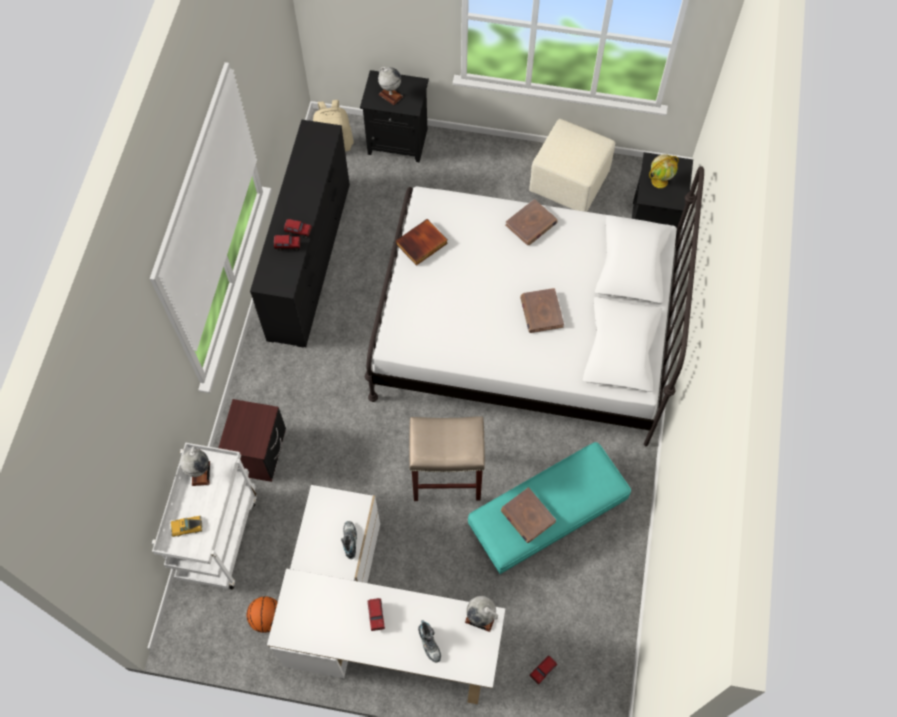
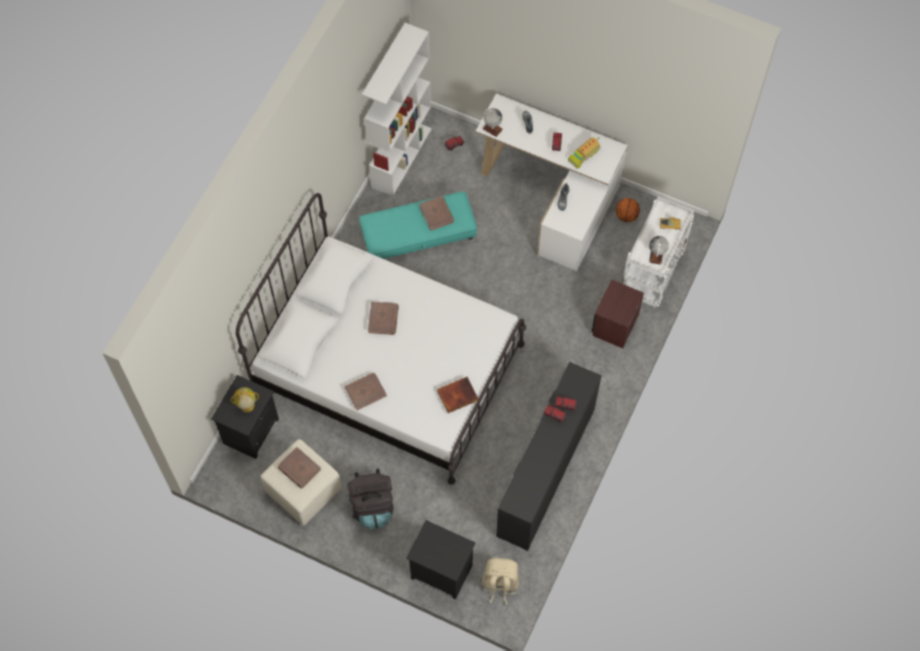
camera: 165 degrees left, 0 degrees up
globe [378,67,403,105] -> none
beige stool [409,416,485,501] -> none
none -> brown book [278,447,321,488]
none -> black backpack [347,469,394,529]
none -> white bookcase [362,23,432,196]
none -> toy truck [568,137,600,169]

